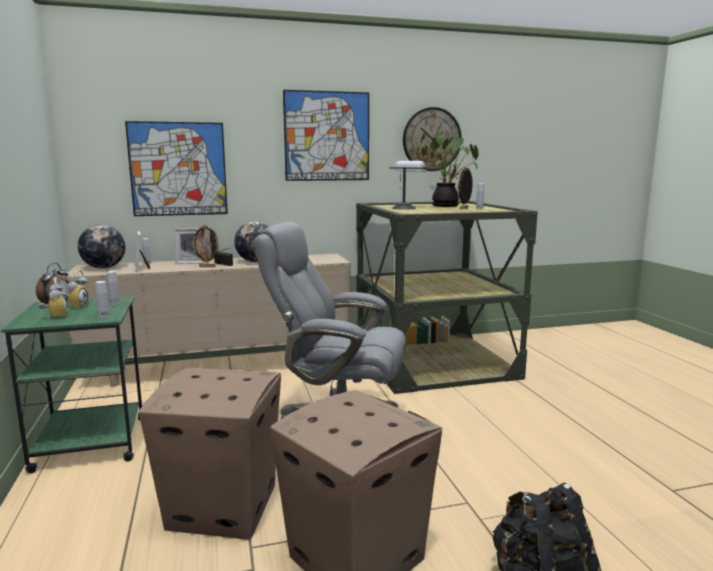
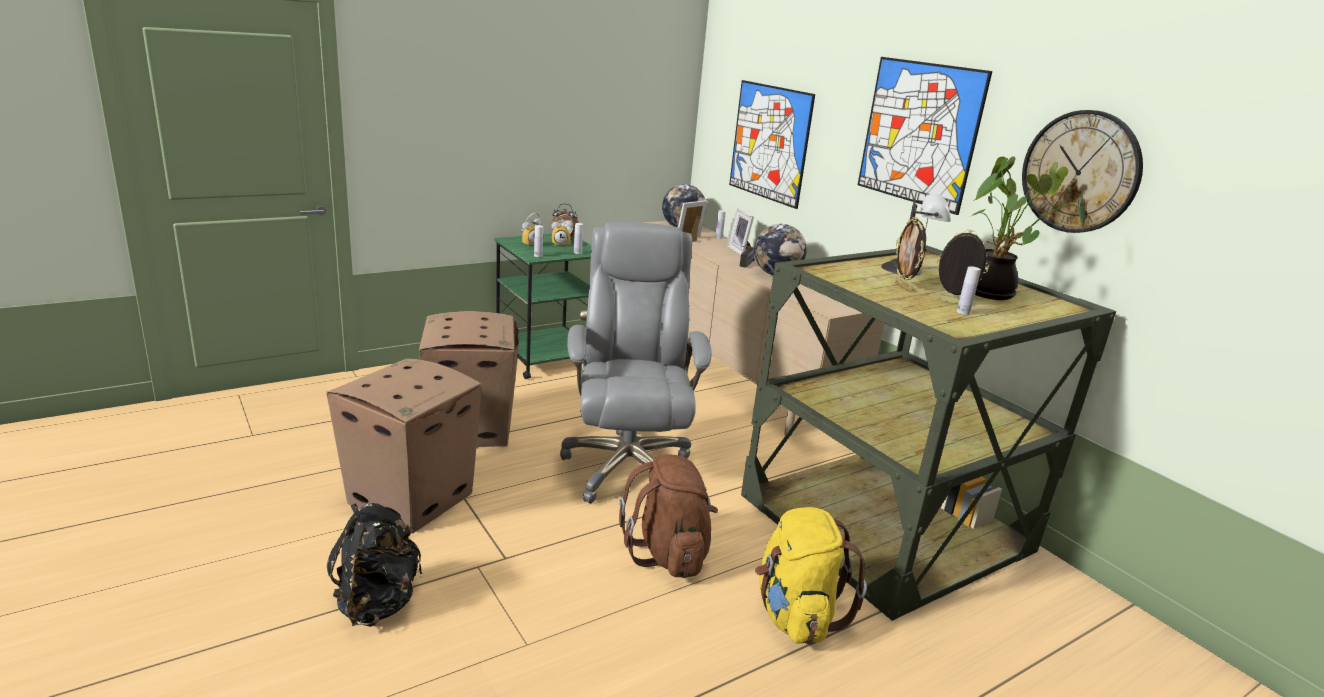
camera: 70 degrees right, 10 degrees up
picture frame [192,224,220,267] -> picture frame moved to [895,217,926,291]
none -> brown backpack [619,454,718,578]
none -> yellow backpack [755,507,867,644]

